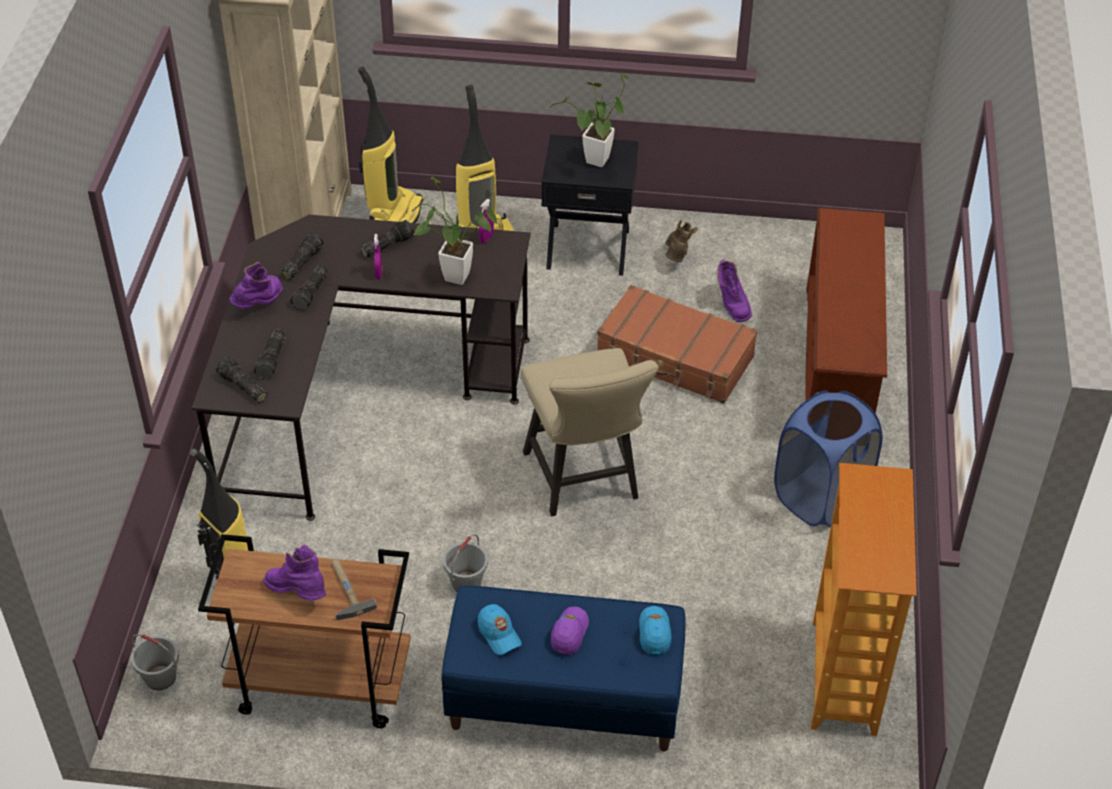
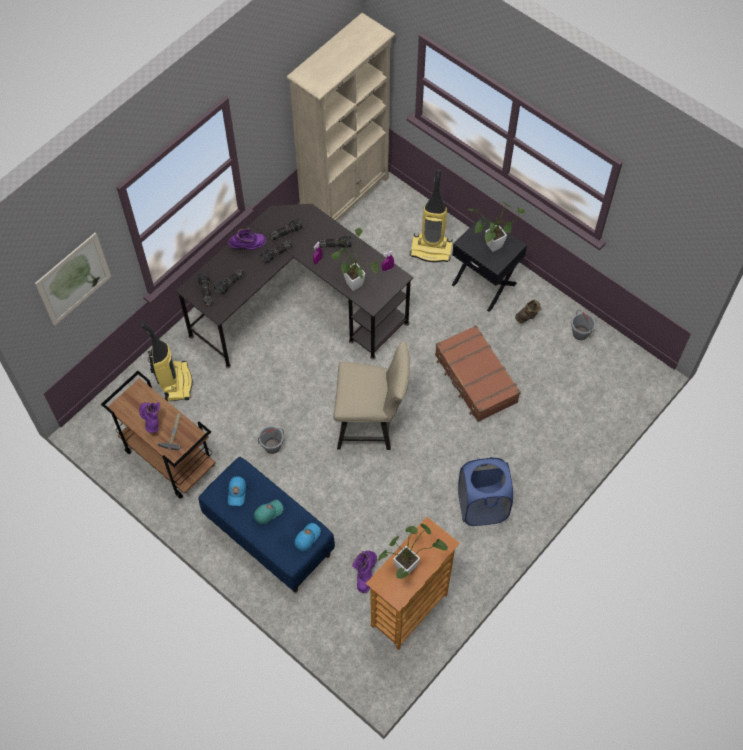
camera: 35 degrees right, 15 degrees up
grey bucket [131,634,179,691] -> grey bucket moved to [571,310,596,340]
vacuum cleaner [358,66,423,223] -> none
beige chair [521,348,659,516] -> beige chair turned 105 degrees counterclockwise [334,342,410,450]
purple cap [551,607,589,655] -> turquoise cap [254,500,284,525]
purple boot [717,259,752,322] -> purple boot moved to [352,551,377,593]
brown shoe rack [805,208,887,413] -> none
none -> picture [35,232,111,326]
none -> potted plant [378,524,448,579]

